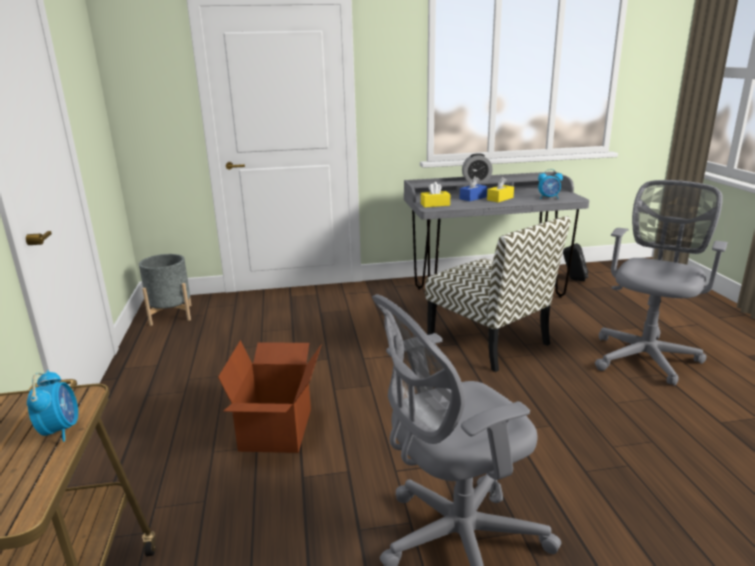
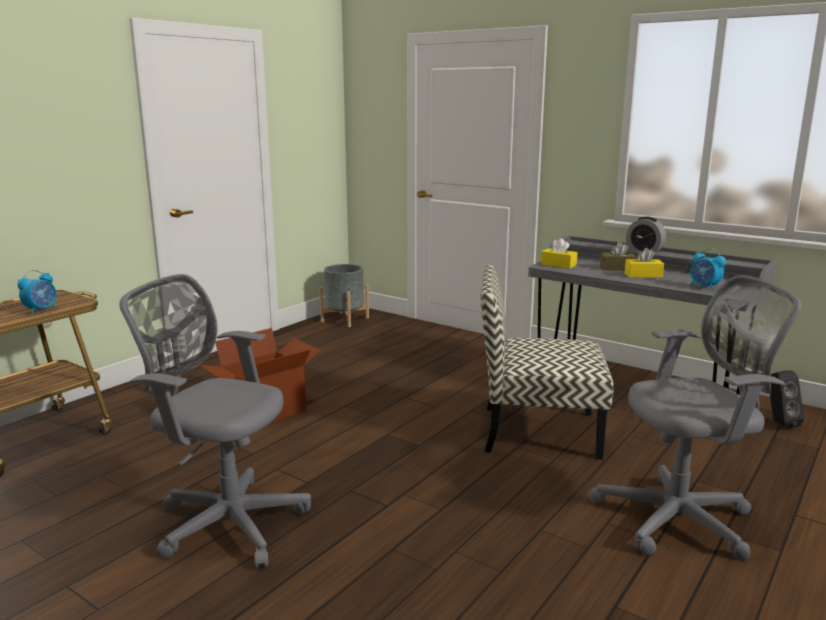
camera: 45 degrees right, 5 degrees down
chair [425,216,571,372] -> chair turned 90 degrees clockwise [481,264,614,459]
blue tissue box [460,176,487,202] -> brown tissue box [600,242,637,271]

